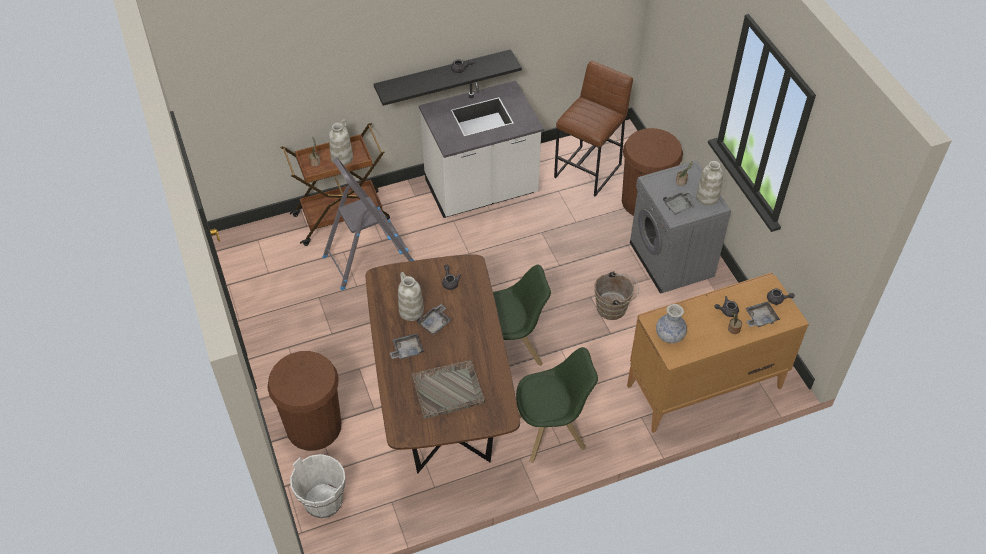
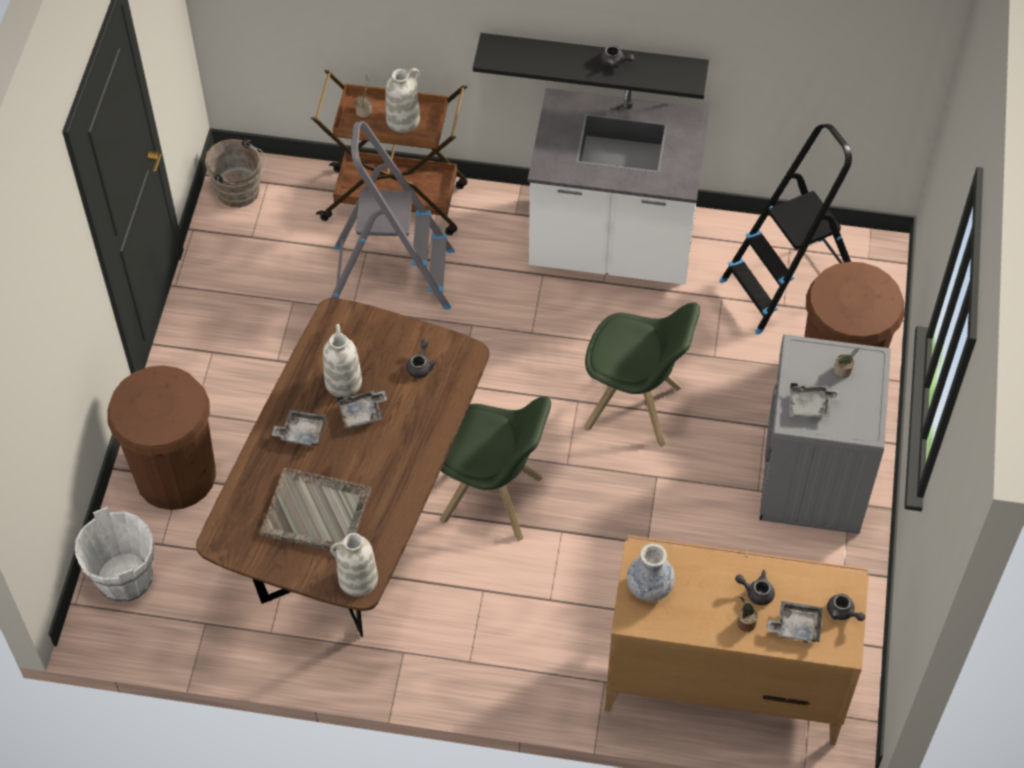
camera: 30 degrees right, 5 degrees up
green chair [516,347,598,463] -> green chair moved to [584,302,700,447]
brown stool [554,61,633,196] -> black step ladder [719,124,852,334]
brown bucket [594,271,639,320] -> brown bucket moved to [205,139,266,208]
white vase [696,161,723,205] -> white vase moved to [330,533,378,597]

